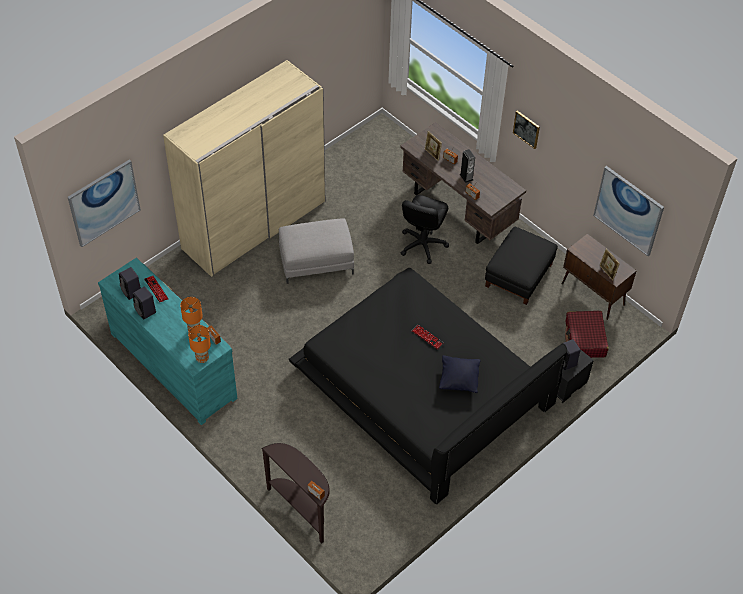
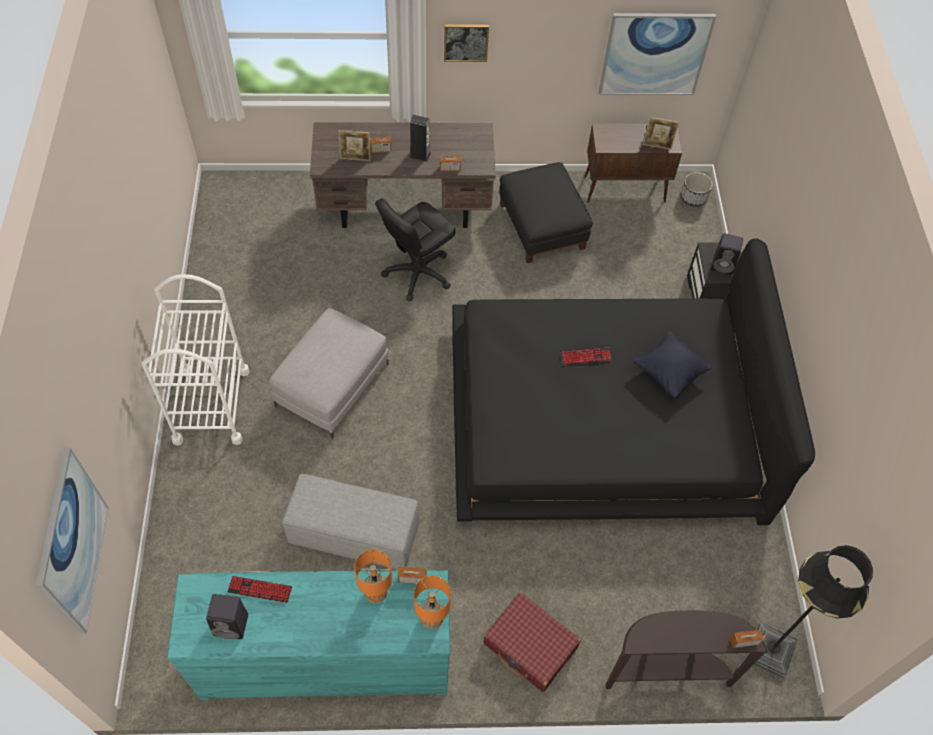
camera: 50 degrees left, 5 degrees up
black speaker [133,286,156,319] -> none
beige wardrobe [163,60,325,277] -> white cart [142,274,250,446]
black office chair [401,195,449,264] -> black office chair turned 75 degrees clockwise [375,198,455,301]
red suitcase [565,311,609,358] -> red suitcase moved to [483,592,581,692]
none -> grey ottoman [282,474,419,569]
none -> planter [681,172,713,207]
none -> black floor lamp [744,545,873,679]

